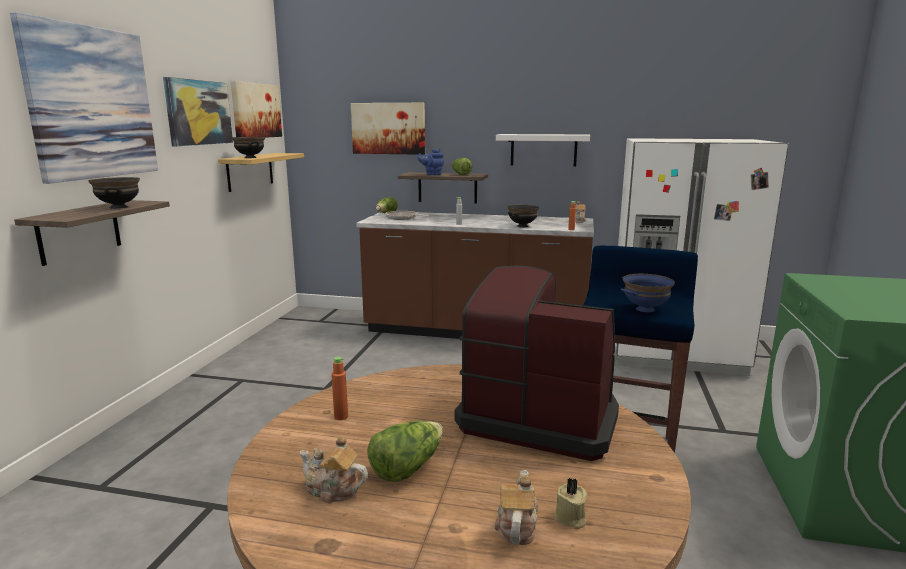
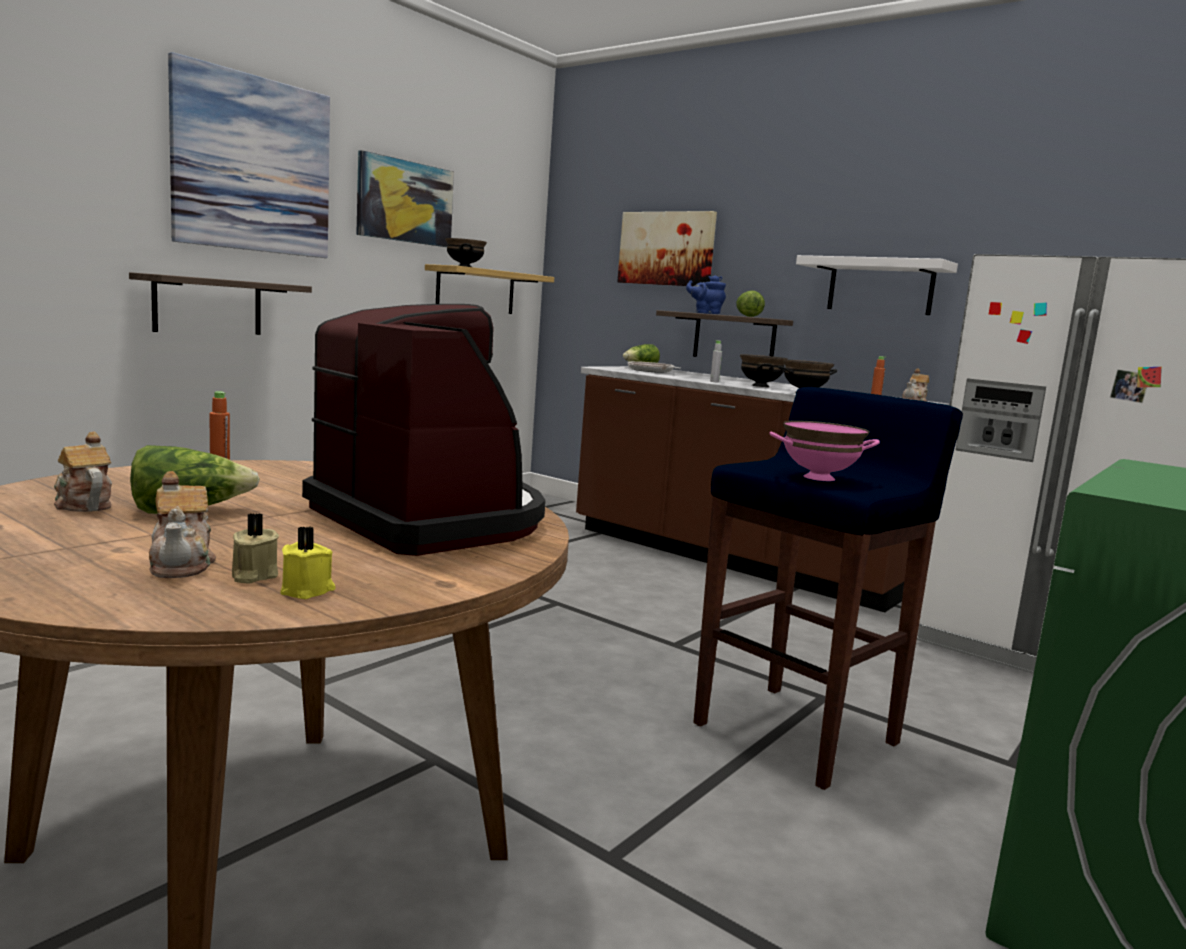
camera: 25 degrees right, 5 degrees down
black bowl [88,177,140,209] -> black bowl moved to [740,354,788,387]
picture [230,81,282,138] -> none
teapot [495,470,538,545] -> teapot turned 120 degrees clockwise [149,471,216,578]
blue bowl [621,274,675,312] -> pink bowl [769,420,880,481]
none -> yellow candle [280,526,335,599]

